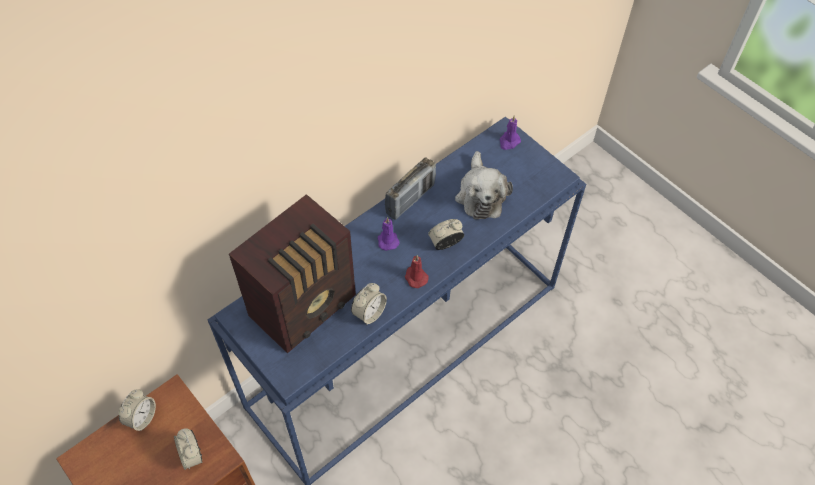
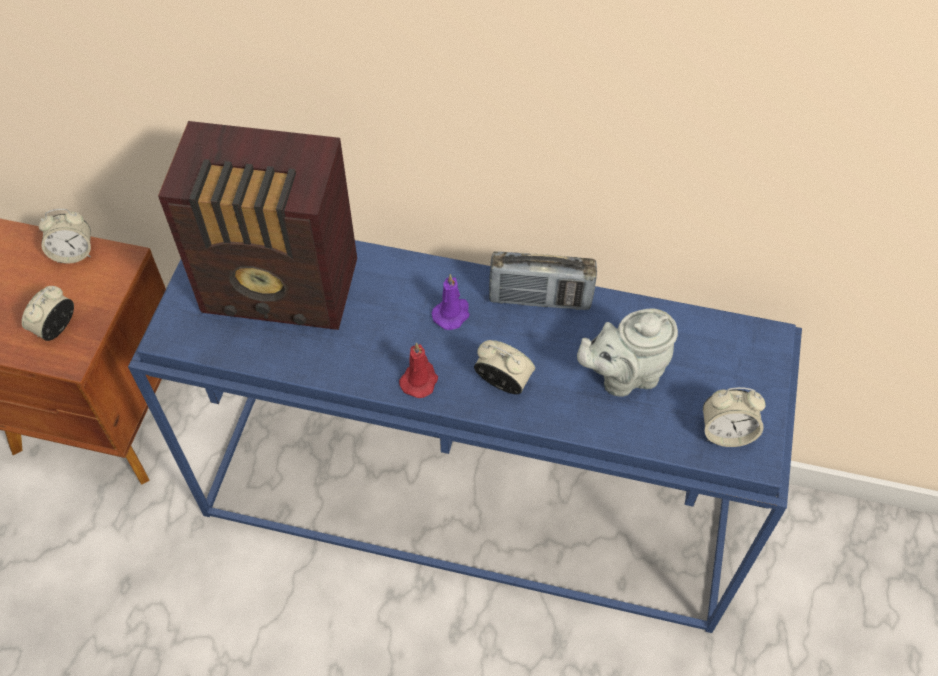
camera: 55 degrees right, 0 degrees up
alarm clock [351,283,387,325] -> alarm clock moved to [703,387,766,447]
plush toy [455,151,513,219] -> grey teapot [577,308,678,397]
purple candle [500,115,521,150] -> none

